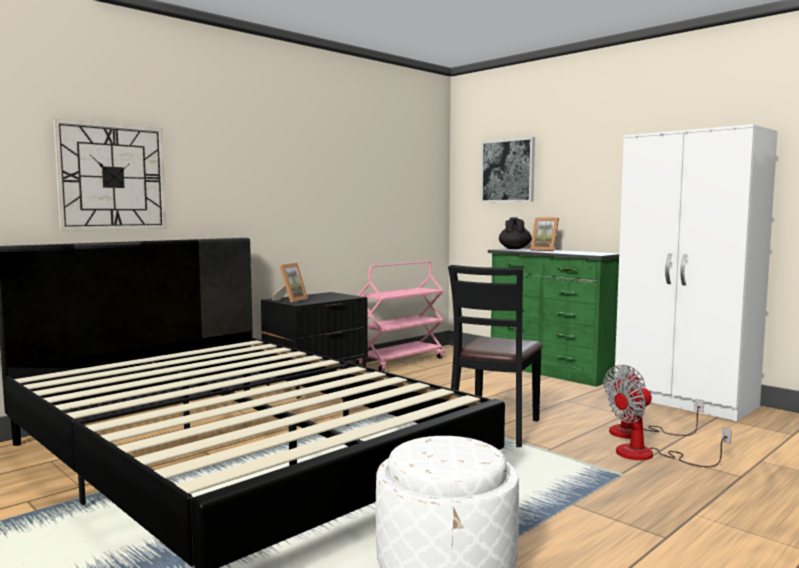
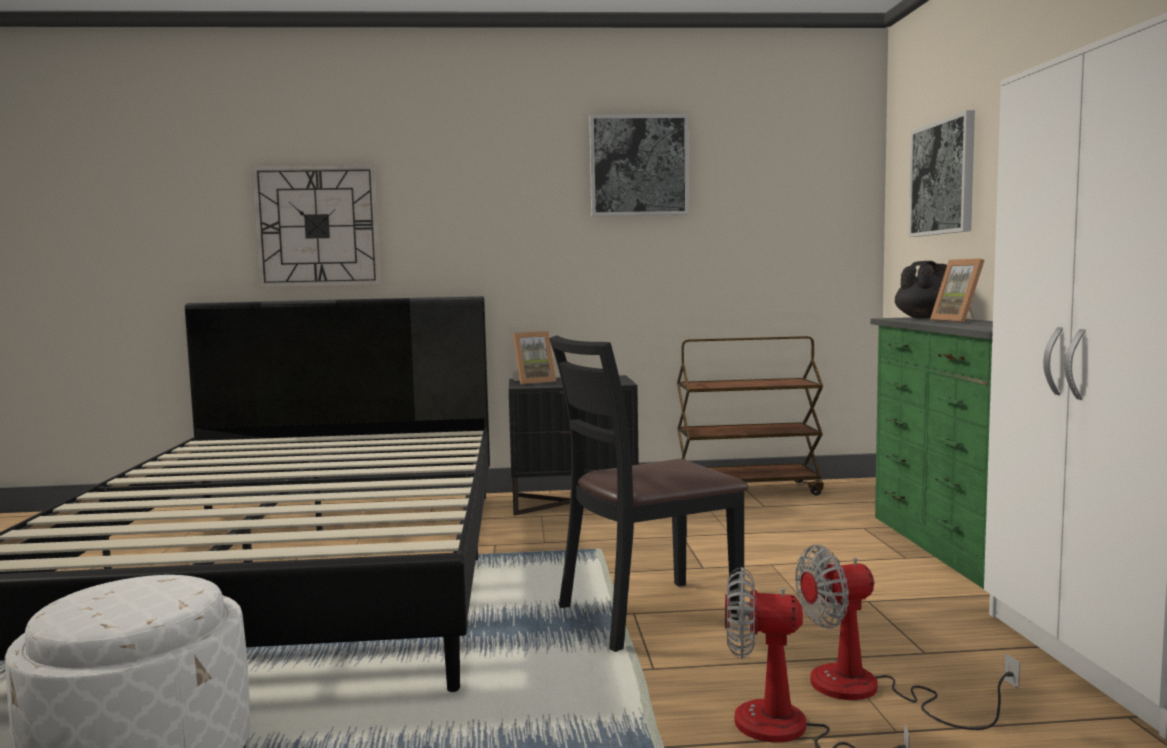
camera: 40 degrees right, 0 degrees up
pink cart [356,261,444,371] -> brown cart [677,336,824,496]
none -> picture [589,114,689,216]

